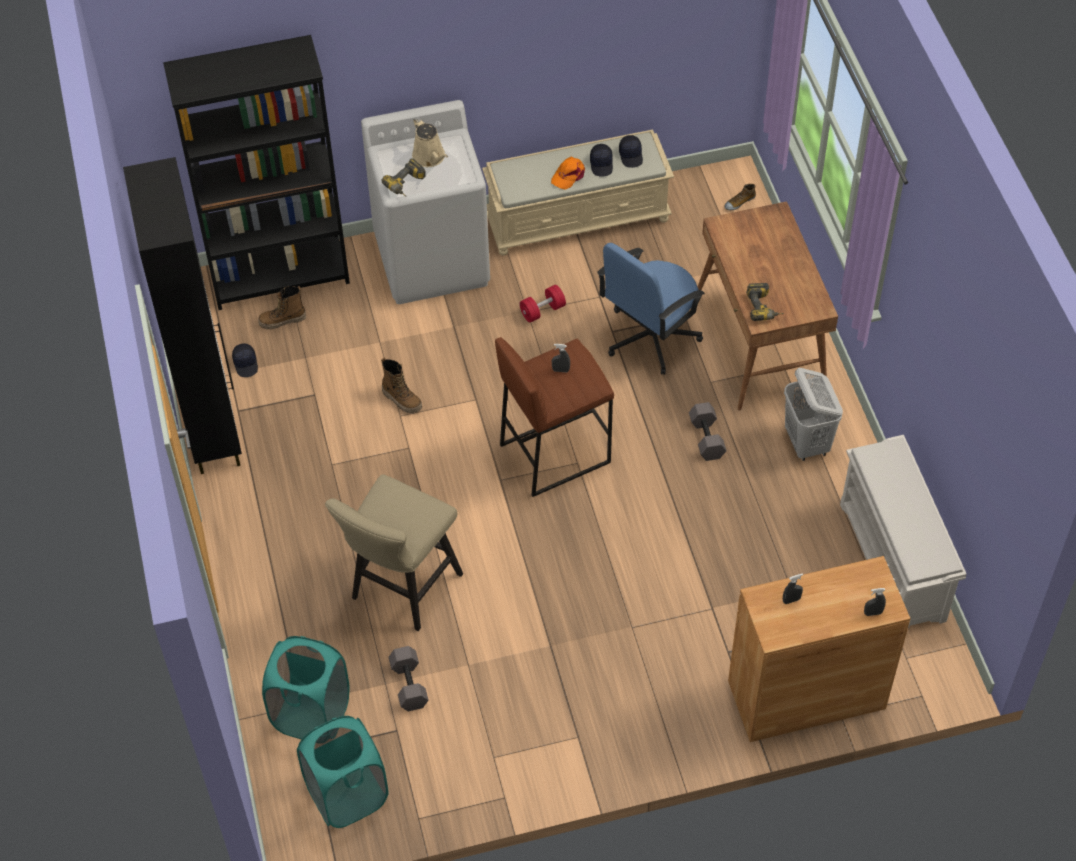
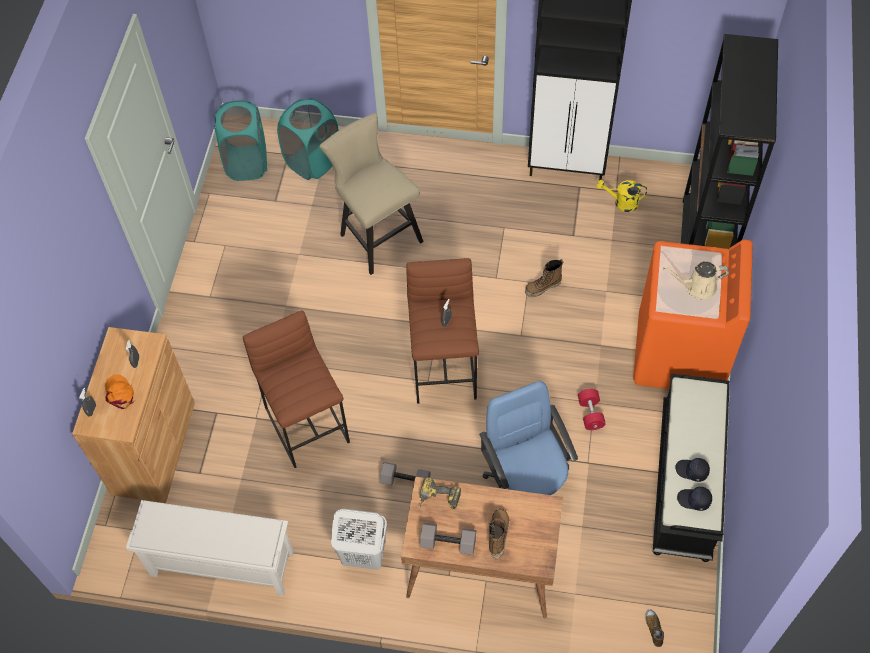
camera: 115 degrees right, 5 degrees up
black cap [232,343,258,377] -> yellow watering can [596,180,647,212]
boot [258,286,306,330] -> boot moved to [488,509,509,559]
white washing machine [361,100,490,304] -> orange washing machine [633,239,753,389]
power drill [381,158,426,197] -> none
grey dumbbell [388,646,429,711] -> grey dumbbell moved to [420,523,476,555]
beige bench [482,129,674,256] -> black bench [653,373,730,562]
orange cap [551,157,585,190] -> orange cap moved to [105,374,135,409]
none -> brown stool [243,310,350,468]

